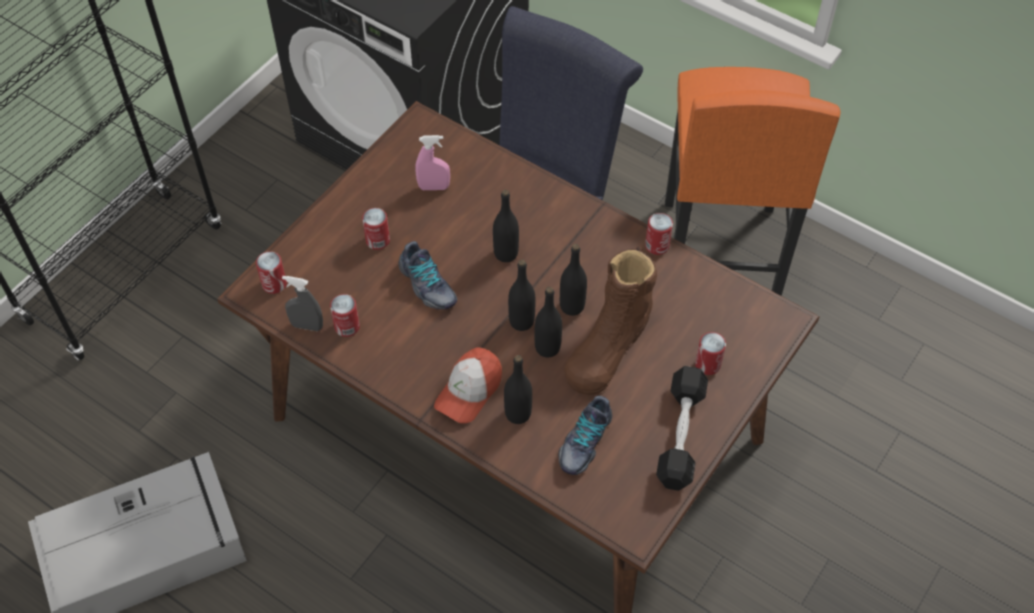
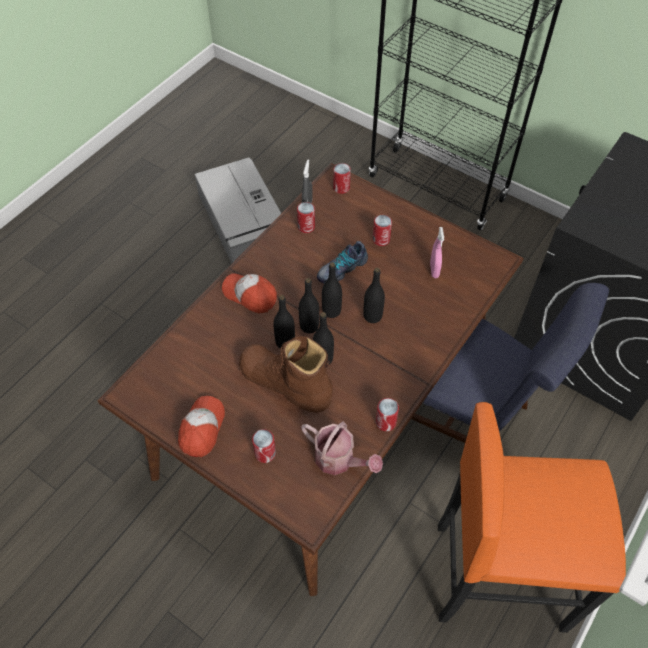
camera: 90 degrees right, 0 degrees up
black bottle [504,355,532,424] -> black bottle moved to [322,262,342,318]
shoe [558,396,612,475] -> none
black dumbbell [656,366,708,491] -> cap [178,396,225,457]
none -> watering can [301,422,383,475]

